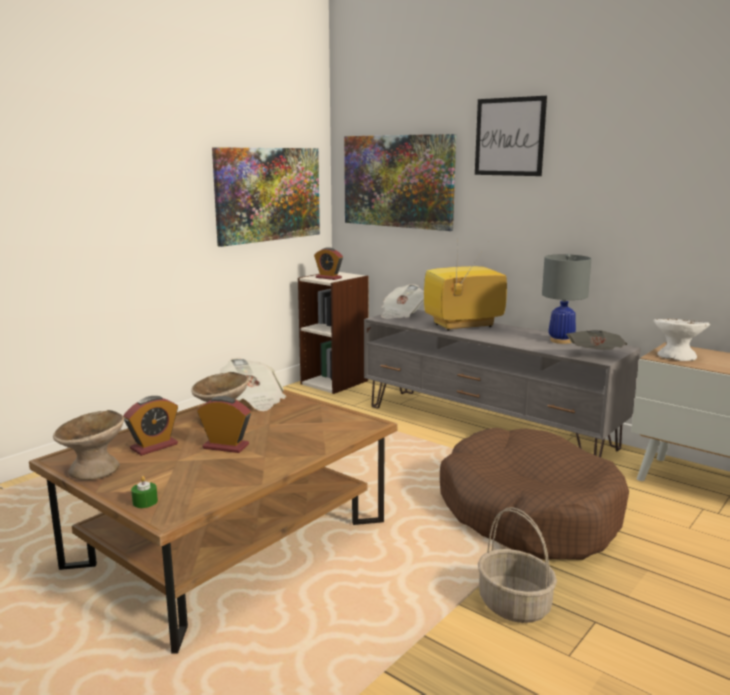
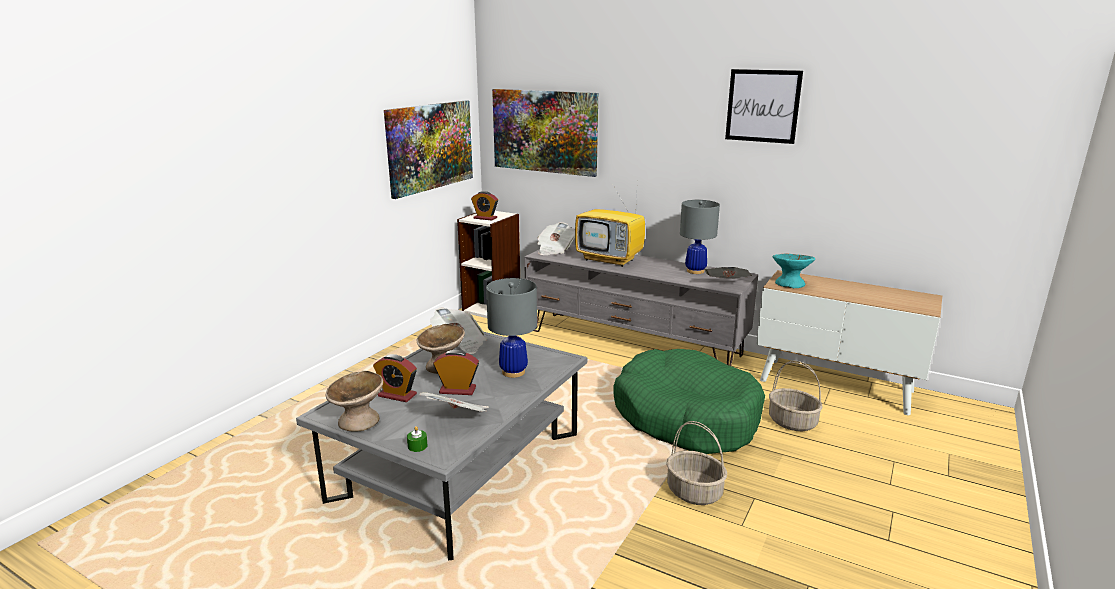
camera: 10 degrees left, 5 degrees up
brown coffee table [29,389,398,653] -> grey coffee table [296,332,587,560]
alarm clock [123,396,178,456] -> alarm clock turned 75 degrees clockwise [373,354,417,402]
television [424,246,507,331] -> television turned 120 degrees counterclockwise [575,185,645,267]
brown dog bed [440,428,629,560] -> green dog bed [614,349,765,454]
picture [475,96,547,176] -> picture moved to [725,69,803,144]
white bowl [654,319,710,361] -> turquoise bowl [772,253,815,288]
none -> newspaper [419,392,489,412]
none -> grey table lamp [486,278,537,378]
none -> basket [769,360,823,431]

